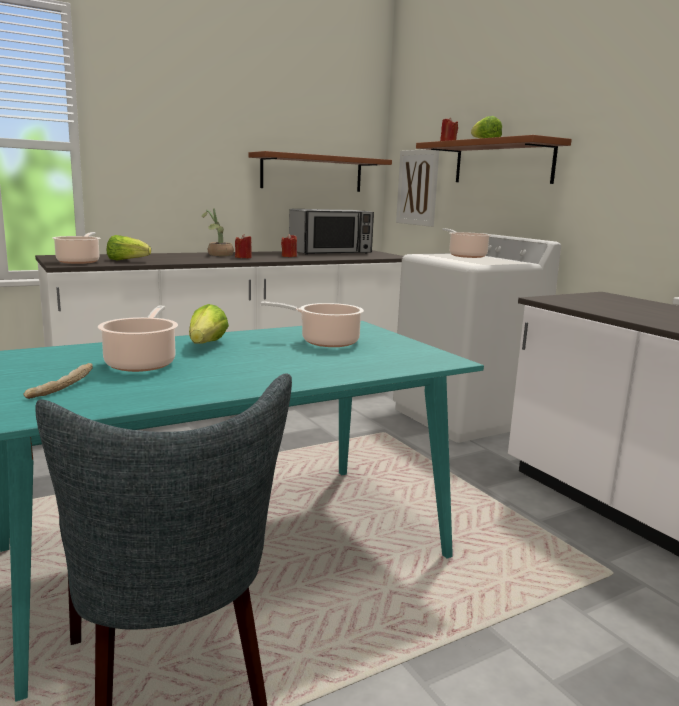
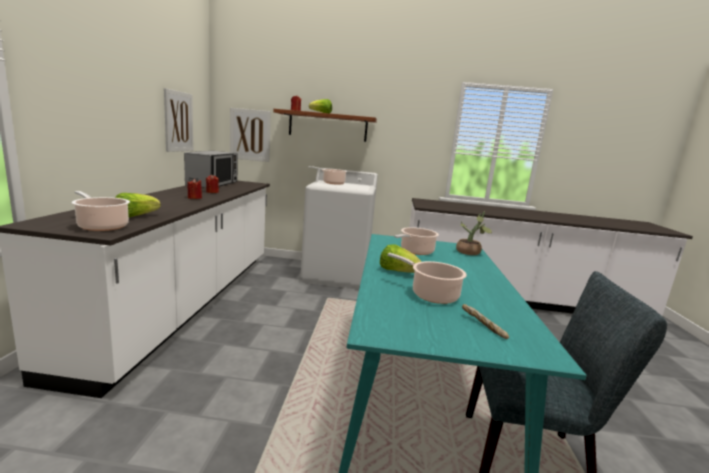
camera: 55 degrees left, 0 degrees up
potted plant [202,208,234,256] -> potted plant moved to [456,212,492,255]
brown shelf [249,151,392,192] -> picture [164,88,193,152]

